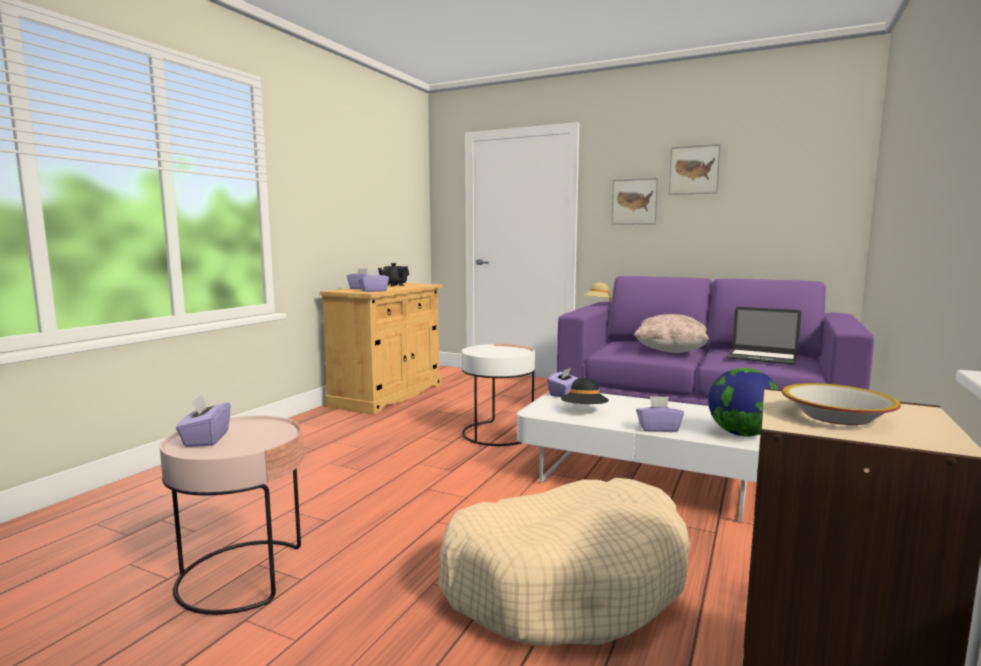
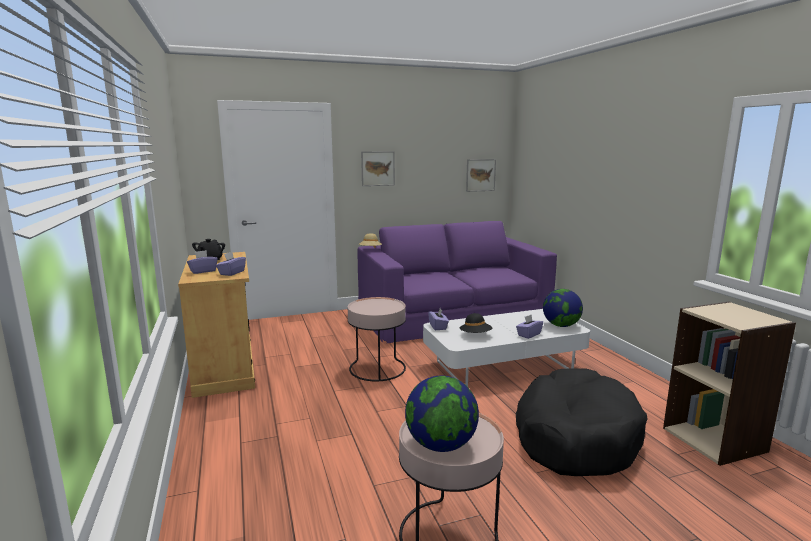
camera: 45 degrees left, 5 degrees up
purple tissue box [176,394,231,447] -> globe [405,375,479,452]
beige dog bed [438,478,690,646] -> black dog bed [516,369,648,476]
white side table [462,344,535,446] -> pink side table [348,297,406,382]
beige pillow [633,314,709,353] -> none
picture [669,144,721,195] -> picture moved to [466,159,496,192]
laptop [726,307,801,364] -> none
bowl [782,383,901,425] -> none

